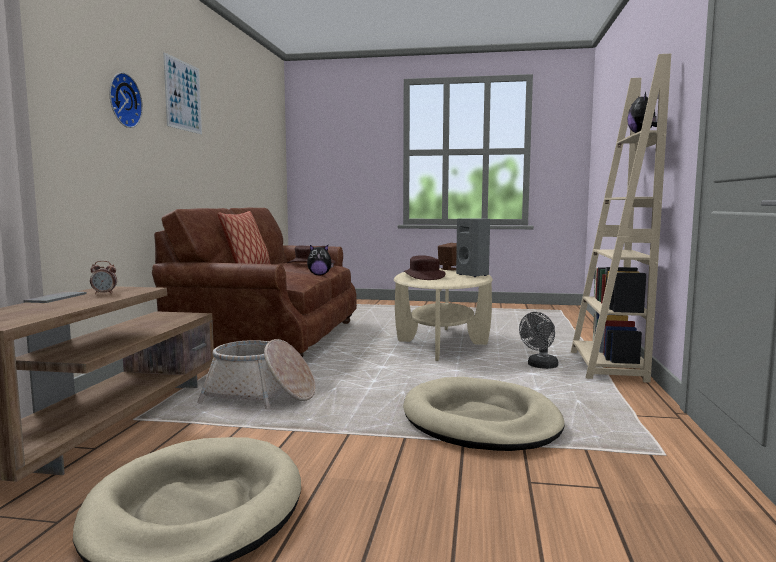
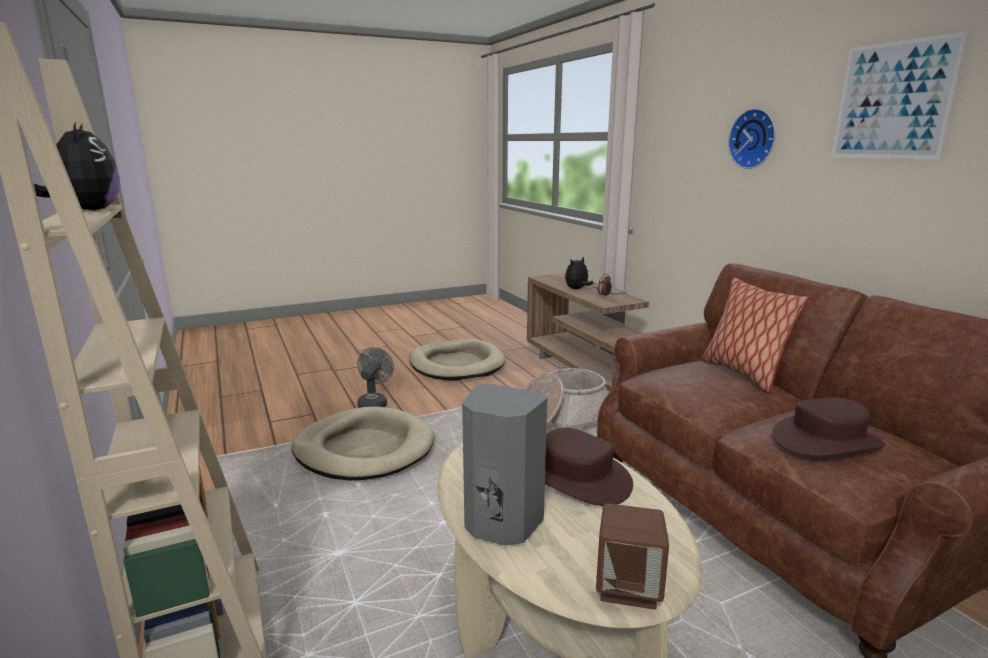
camera: 145 degrees right, 10 degrees up
plush toy [307,245,334,275] -> plush toy moved to [565,257,594,289]
grey fan [519,312,558,369] -> grey fan moved to [357,348,394,408]

